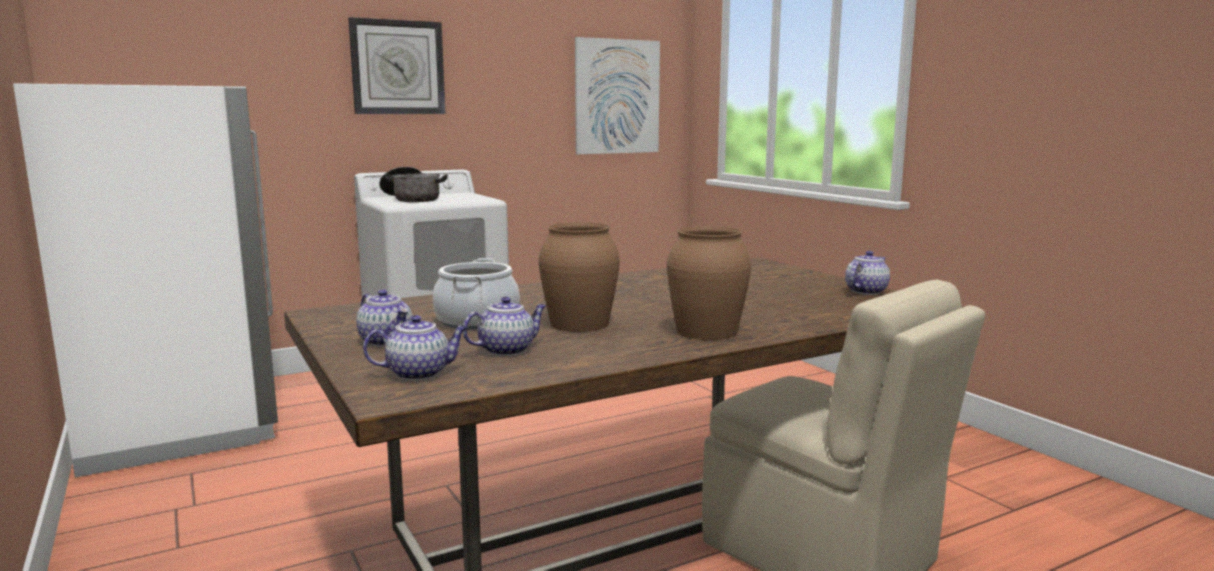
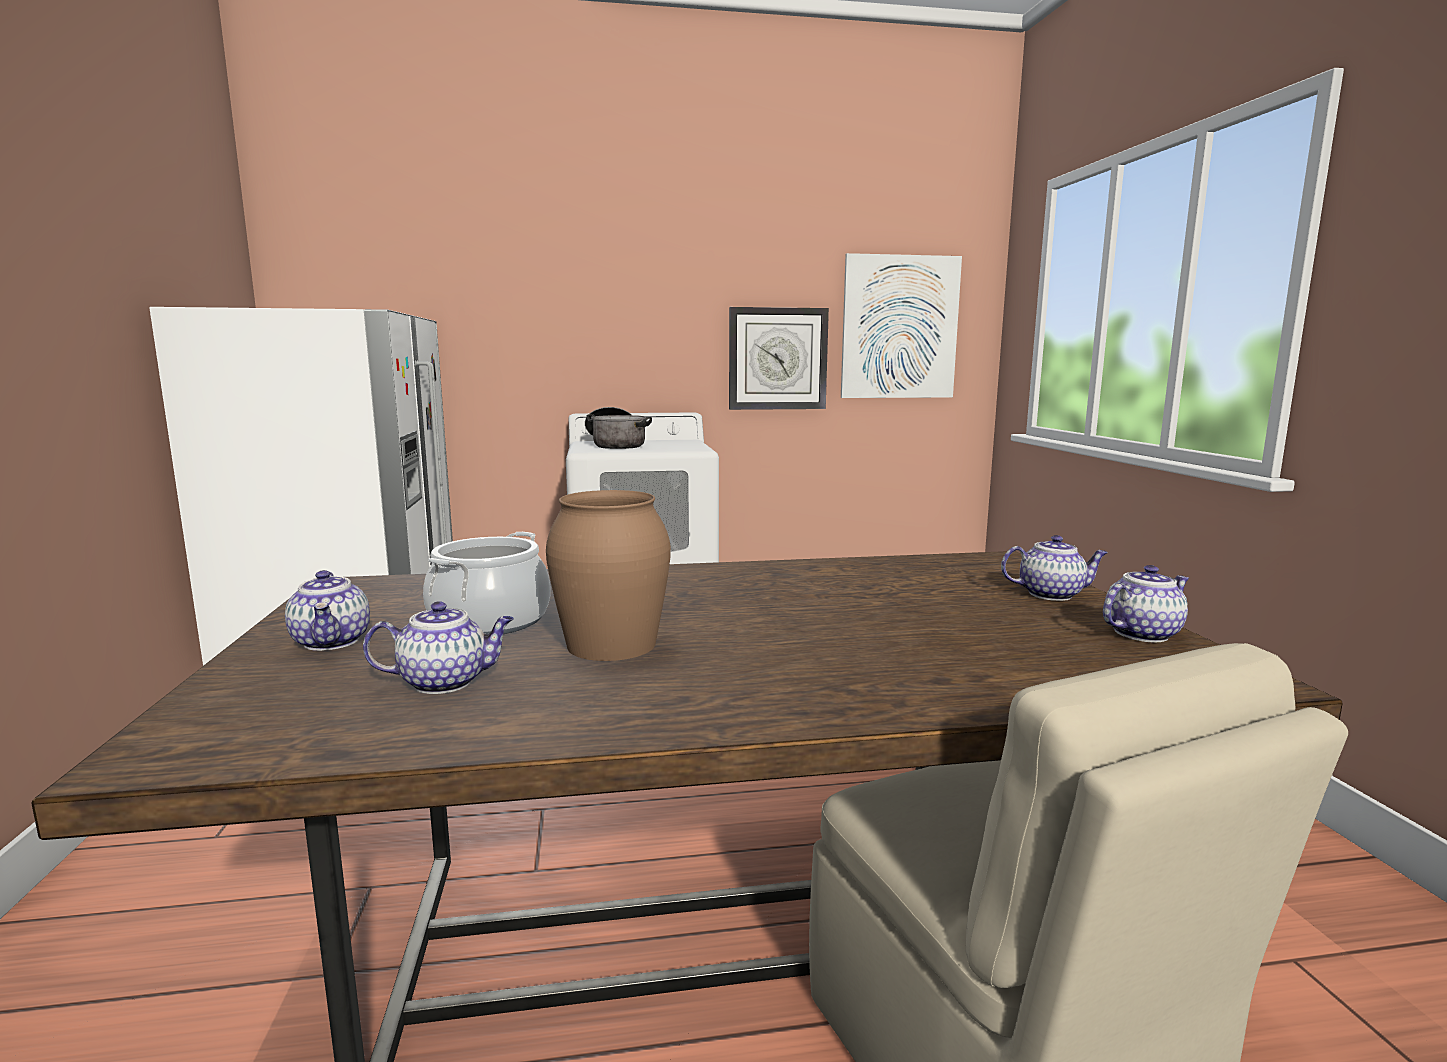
camera: 20 degrees right, 0 degrees up
wall clock [348,17,445,114] -> wall clock moved to [729,307,829,410]
teapot [363,315,468,380] -> teapot moved to [1001,535,1108,601]
brown vase [667,226,751,340] -> none

